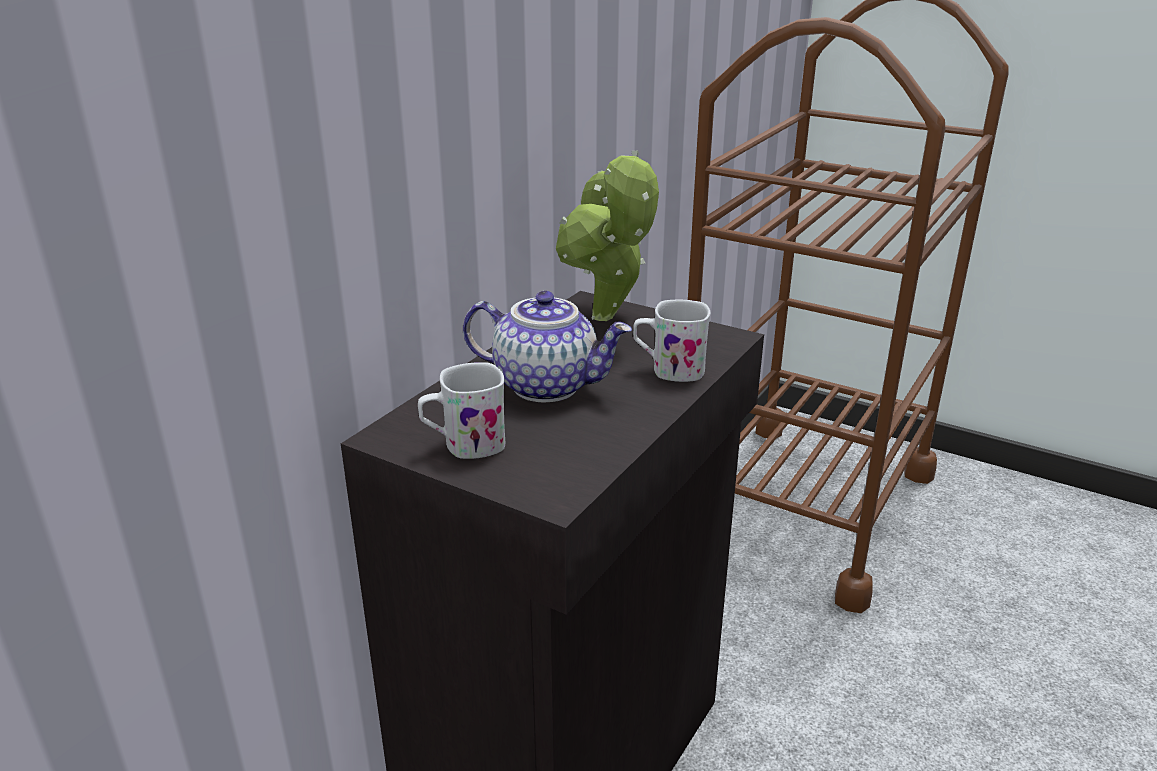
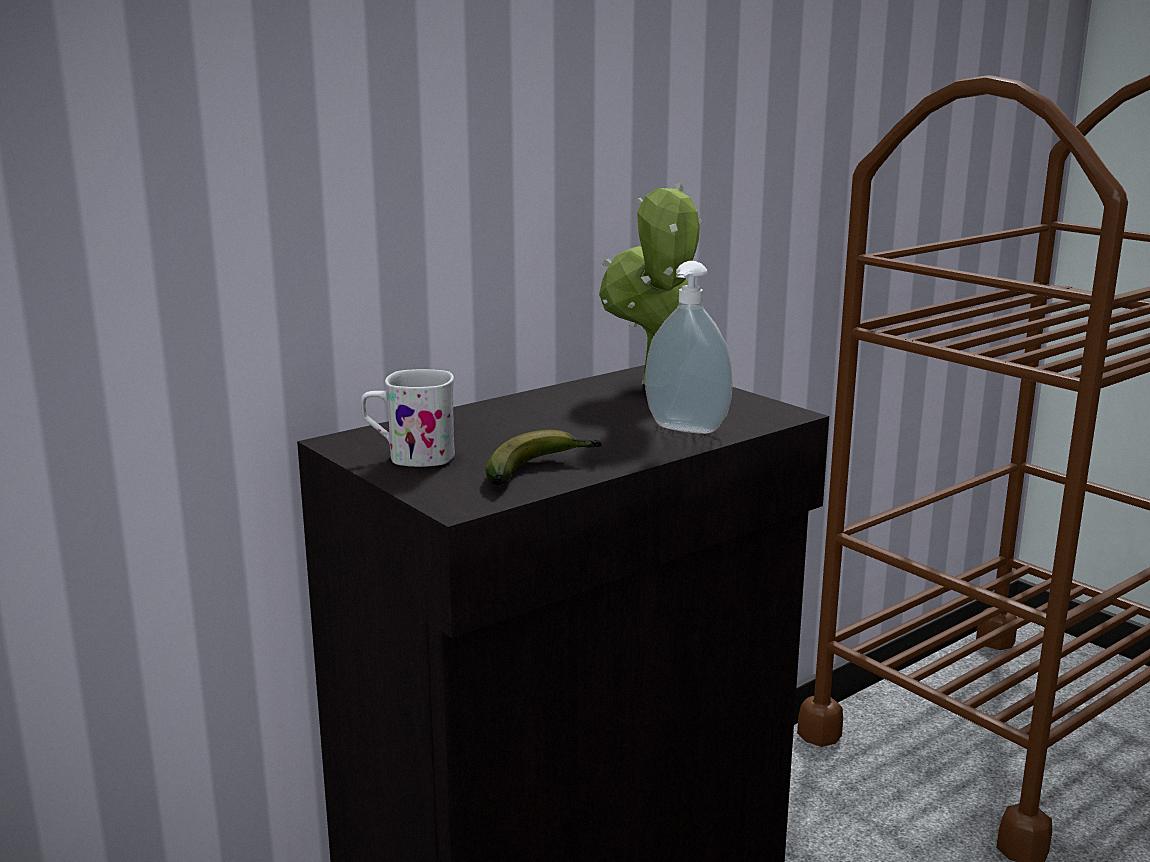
camera: 20 degrees right, 10 degrees down
teapot [463,291,632,402] -> none
white mug [633,300,711,382] -> soap dispenser [645,261,733,434]
none -> banana [485,430,602,485]

